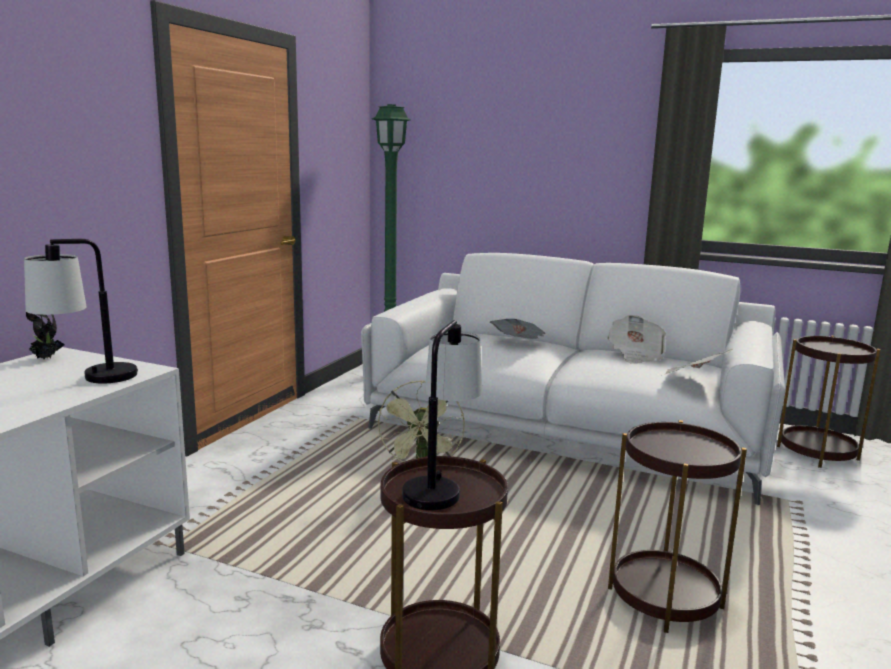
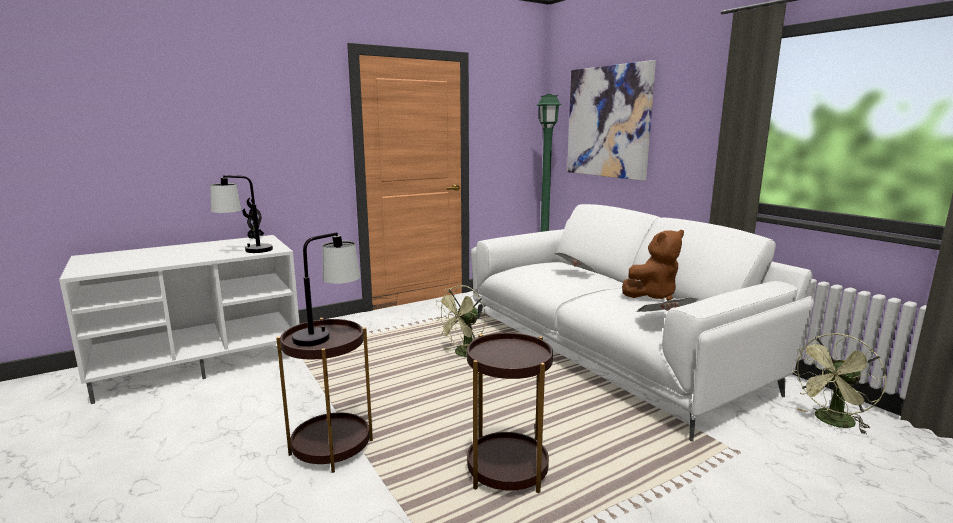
camera: 35 degrees right, 0 degrees up
newspaper [607,315,666,364] -> brown plush toy [622,230,684,301]
brown side table [777,335,880,468] -> green fan [791,334,886,435]
none -> picture [567,60,656,181]

